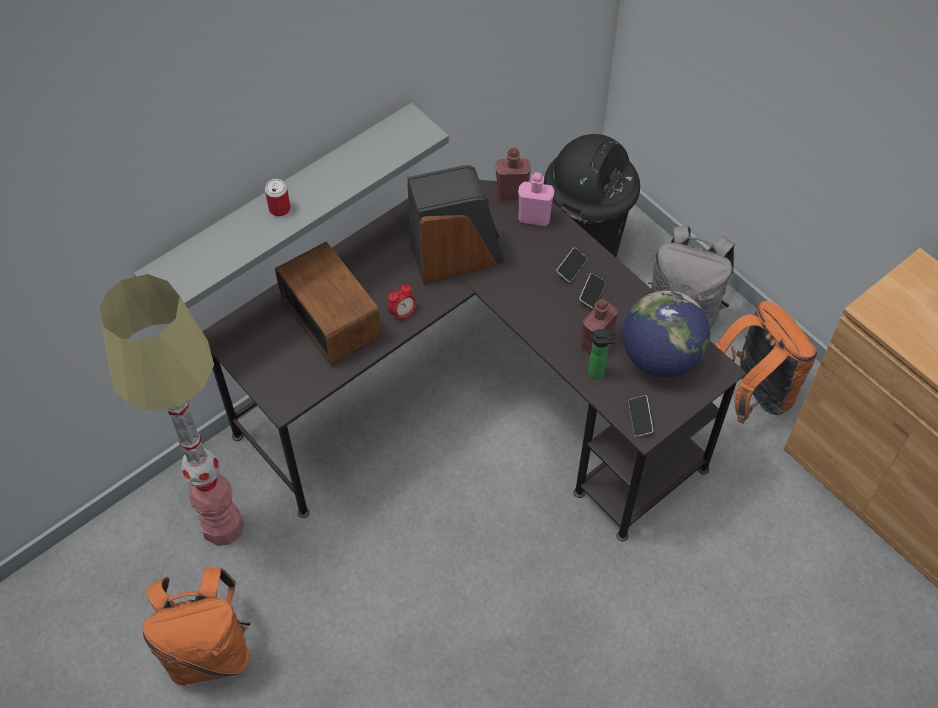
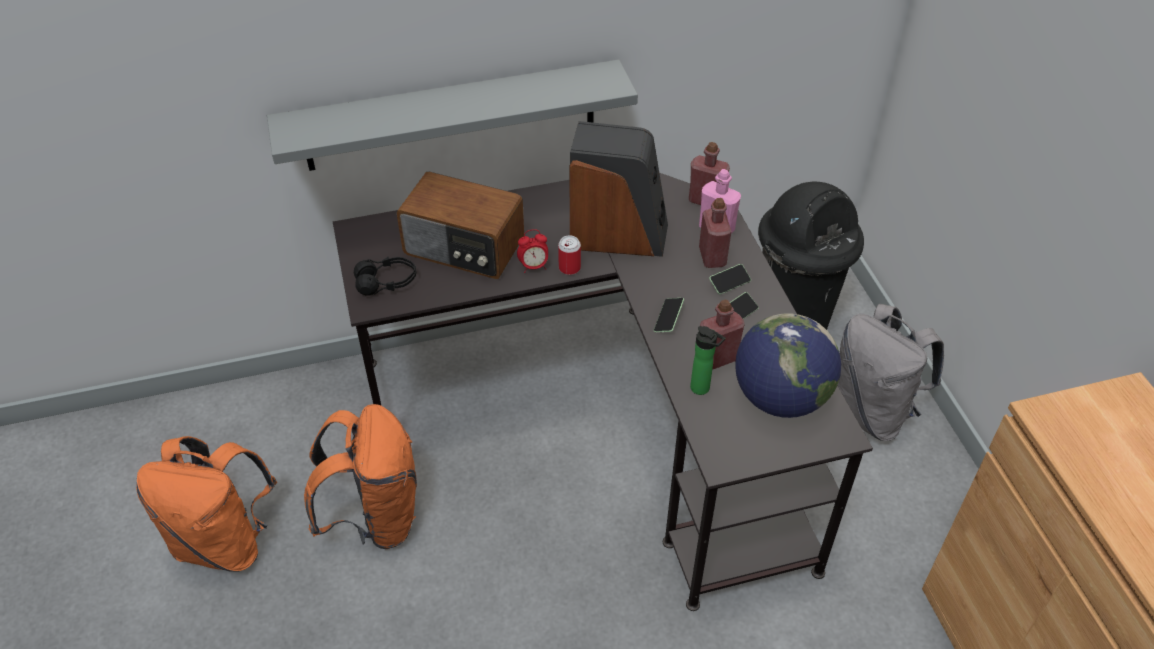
camera: 25 degrees right, 10 degrees down
floor lamp [99,274,244,546] -> none
can [265,179,291,217] -> can moved to [558,235,581,275]
radio [275,242,382,366] -> radio turned 120 degrees clockwise [397,172,524,279]
phone [628,395,653,437] -> phone moved to [653,298,684,332]
orange backpack [716,301,817,424] -> orange backpack moved to [304,404,417,549]
none -> black headphones [354,257,416,296]
none -> red bottle [699,198,732,268]

